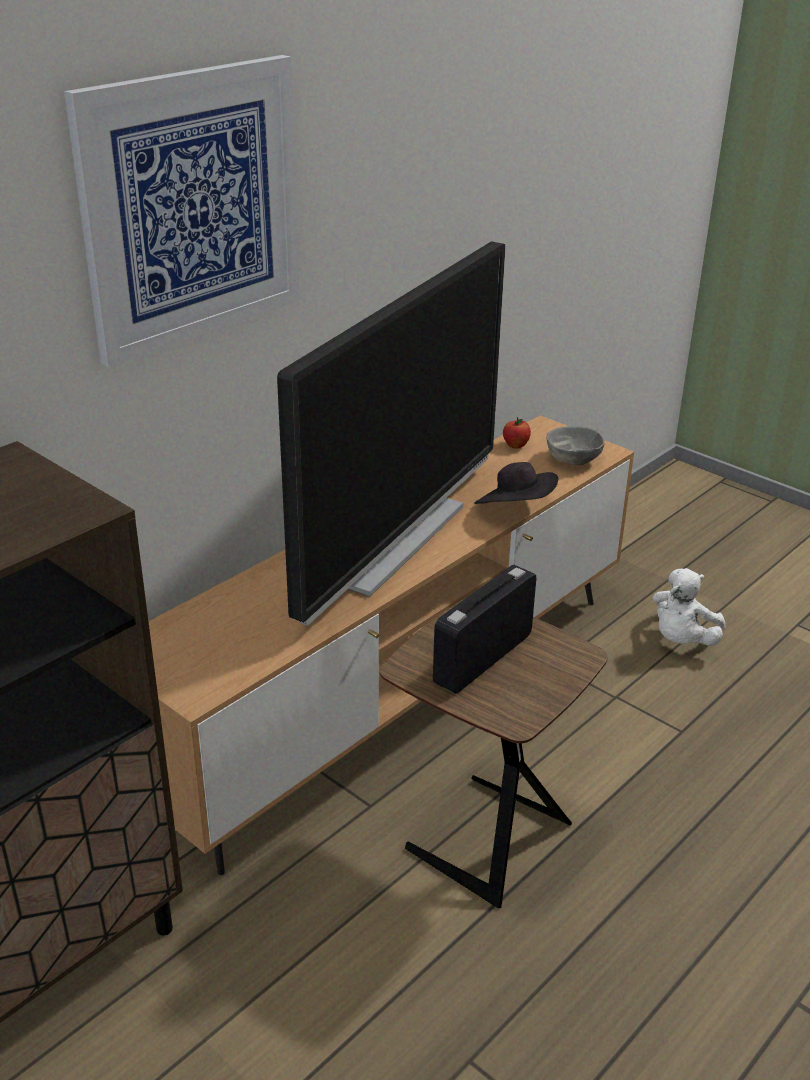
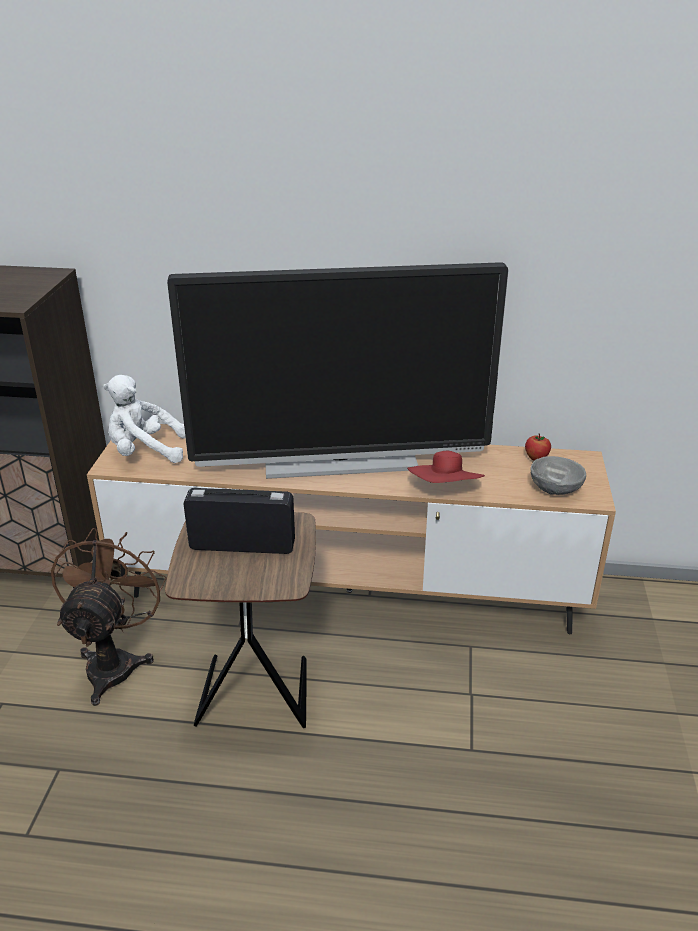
camera: 55 degrees right, 0 degrees up
picture [64,55,300,367] -> none
black hat [474,462,558,504] -> red hat [407,451,485,483]
white plush toy [652,568,726,646] -> white plush toy moved to [103,375,186,463]
none -> brown fan [51,528,167,706]

